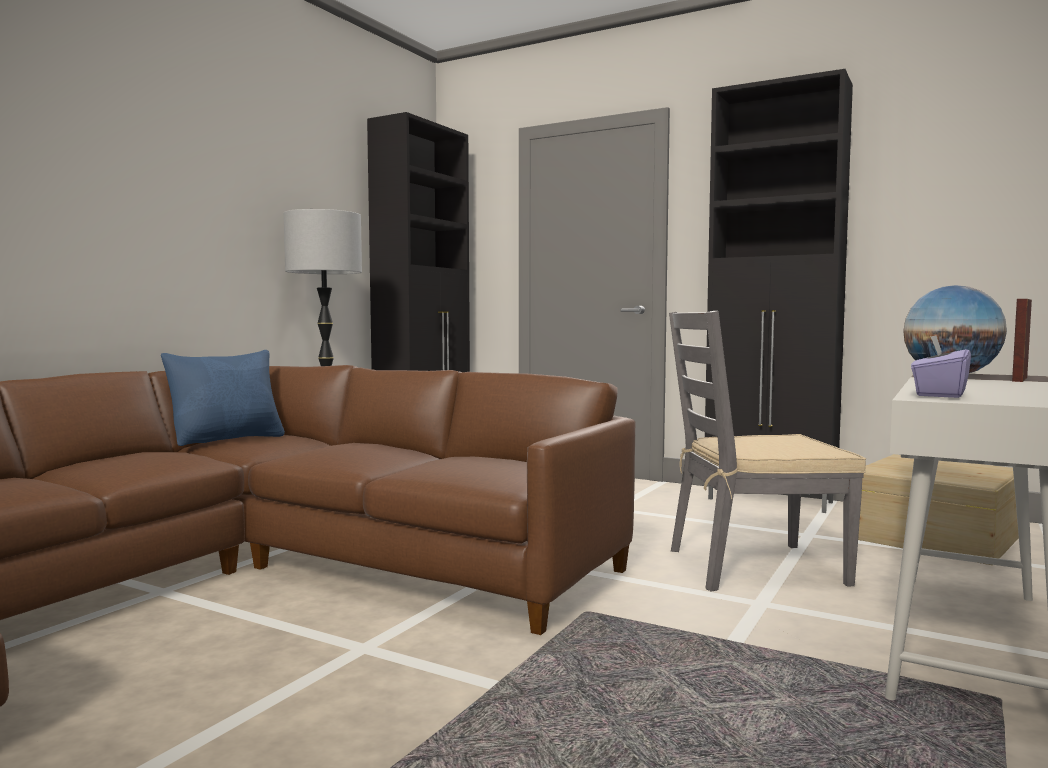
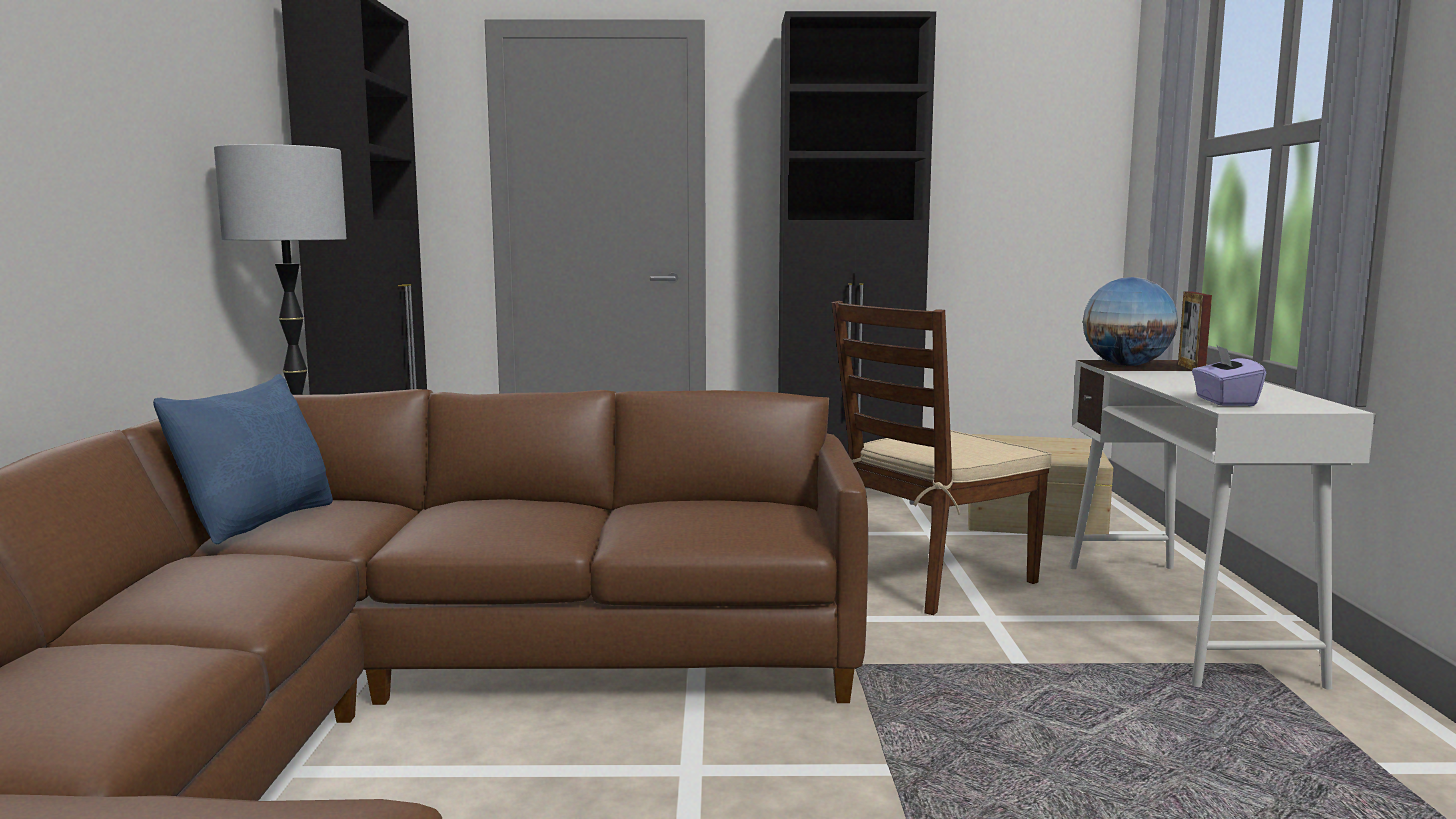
camera: 30 degrees left, 5 degrees up
grey chair [669,311,866,592] -> brown chair [832,301,1052,615]

